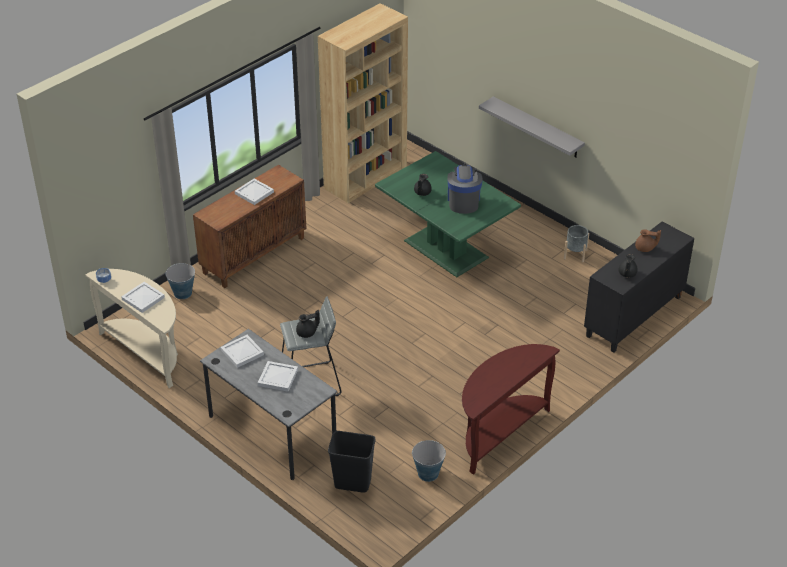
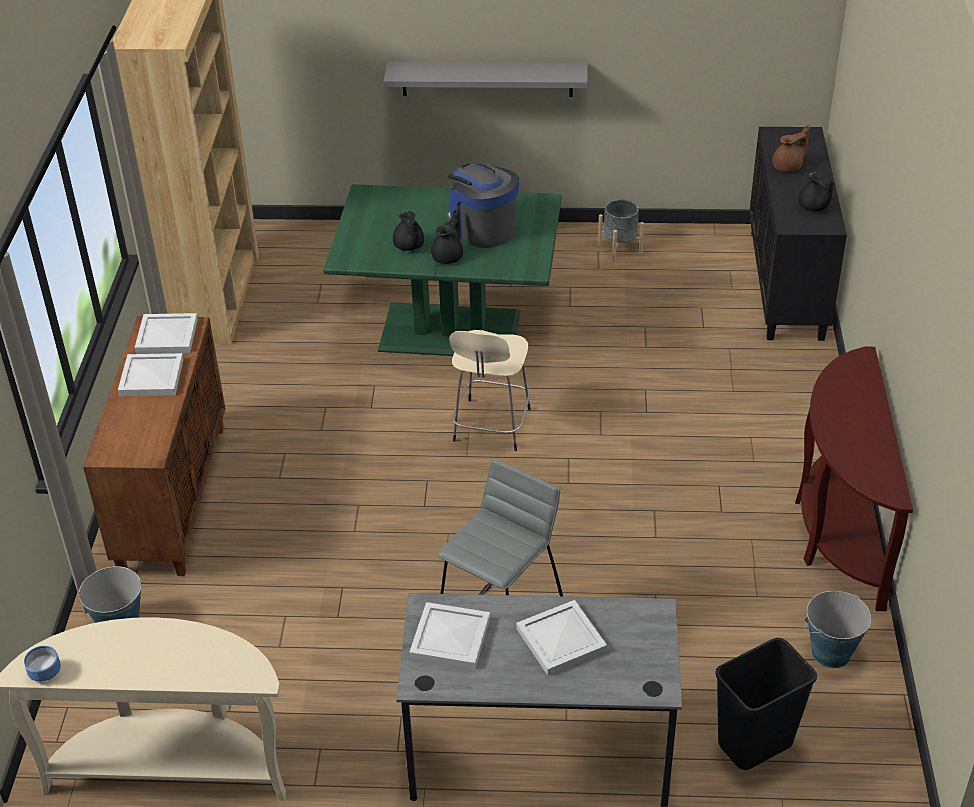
camera: 40 degrees left, 0 degrees up
white tray [121,282,165,313] -> white tray moved to [135,313,198,354]
black teapot [296,310,320,338] -> black teapot moved to [431,209,463,264]
none -> beige stool [450,330,531,451]

